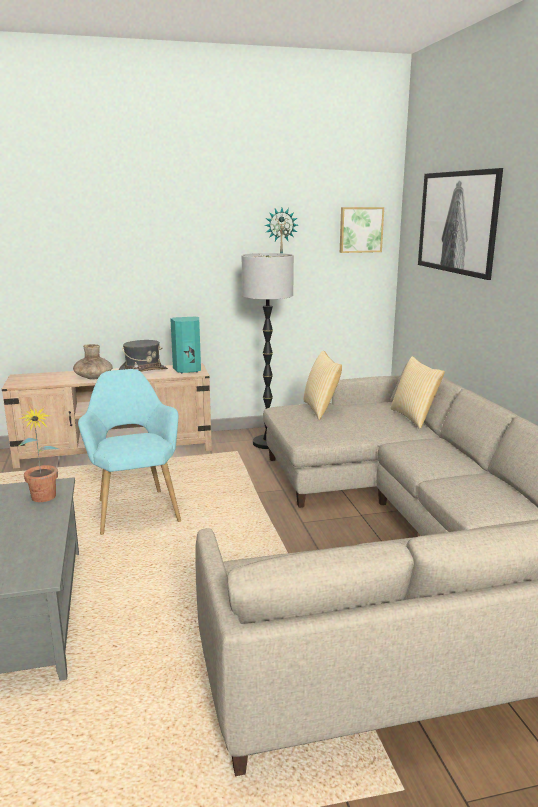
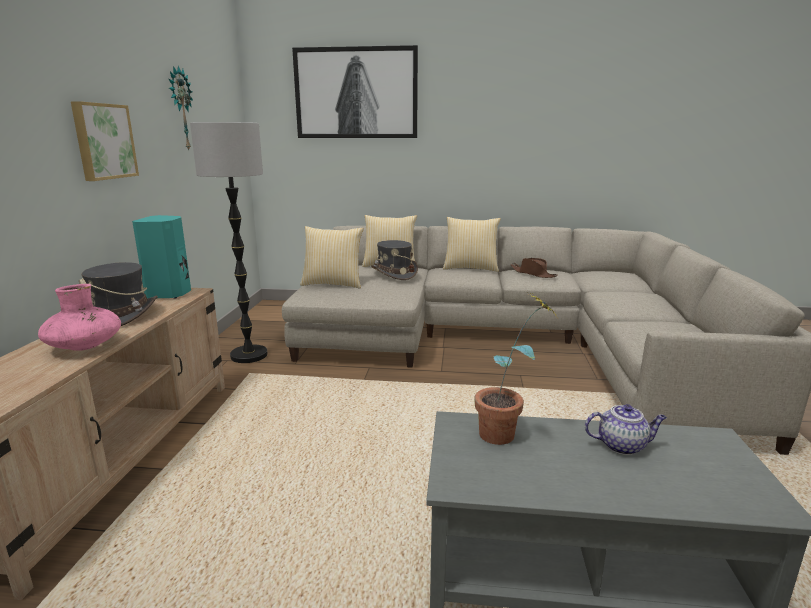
camera: 70 degrees left, 0 degrees up
brown vase [73,344,113,379] -> pink vase [38,284,121,351]
turquoise armchair [78,369,181,535] -> none
picture [340,207,384,253] -> picture moved to [71,101,139,181]
none -> grey hat [371,240,418,280]
none -> pillow [443,217,501,272]
none -> brown hat [511,258,558,278]
none -> teapot [585,404,667,455]

